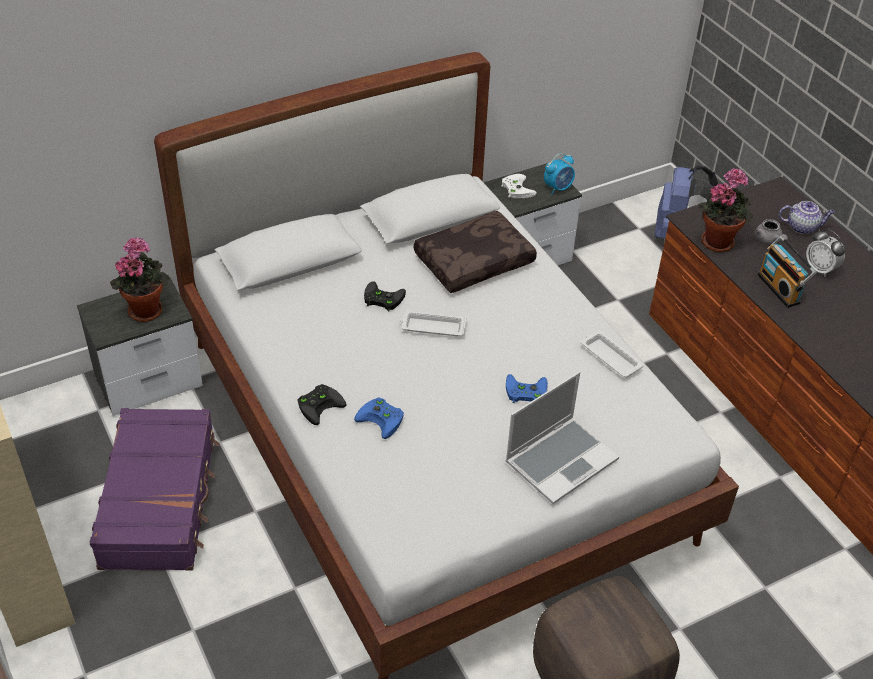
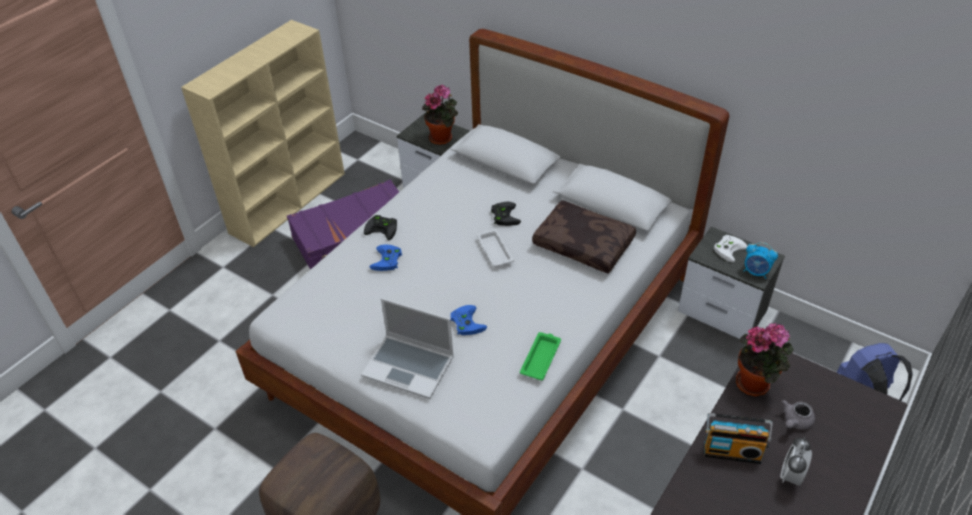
camera: 65 degrees right, 0 degrees up
white tray [581,331,644,378] -> green tray [520,332,561,380]
radio [757,236,817,308] -> radio turned 120 degrees counterclockwise [704,413,773,464]
teapot [779,201,835,234] -> none

